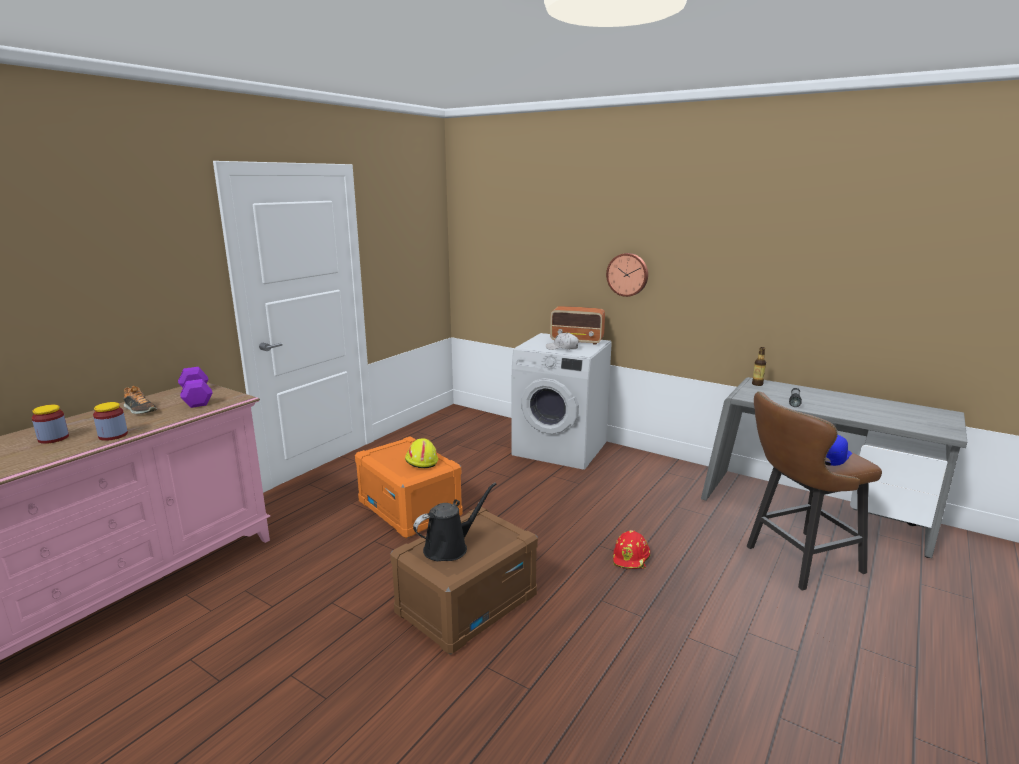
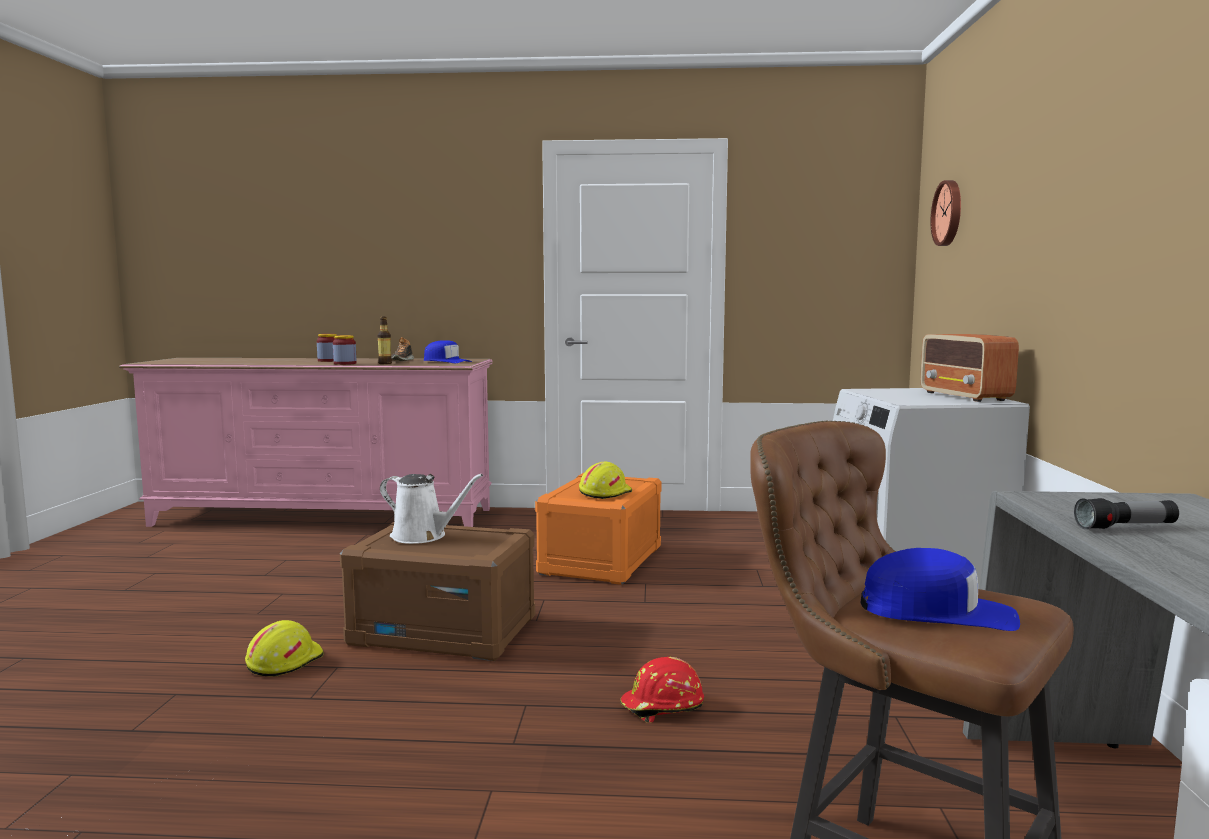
camera: 60 degrees right, 10 degrees down
purple dumbbell [178,367,213,408] -> blue cap [424,340,472,363]
black watering can [413,483,496,561] -> white watering can [380,474,483,544]
white cap [546,333,579,350] -> none
wall clock [606,253,648,297] -> wall clock moved to [931,180,961,246]
bottle [752,347,766,386] -> bottle moved to [378,317,392,364]
none -> yellow hard hat [245,620,324,676]

